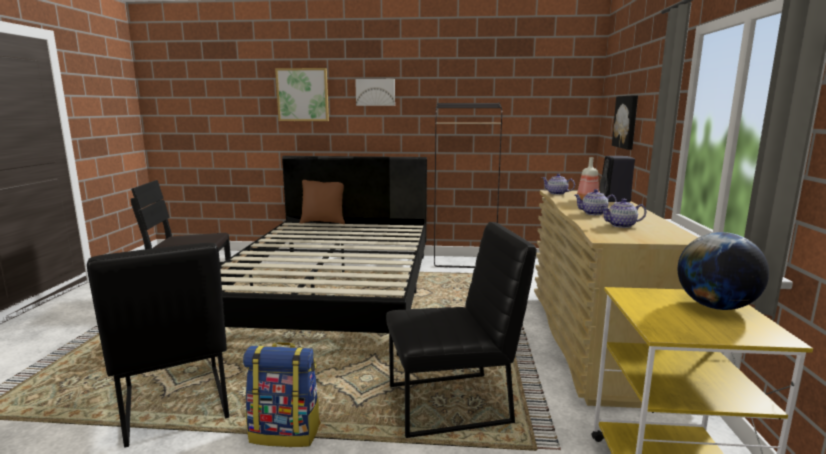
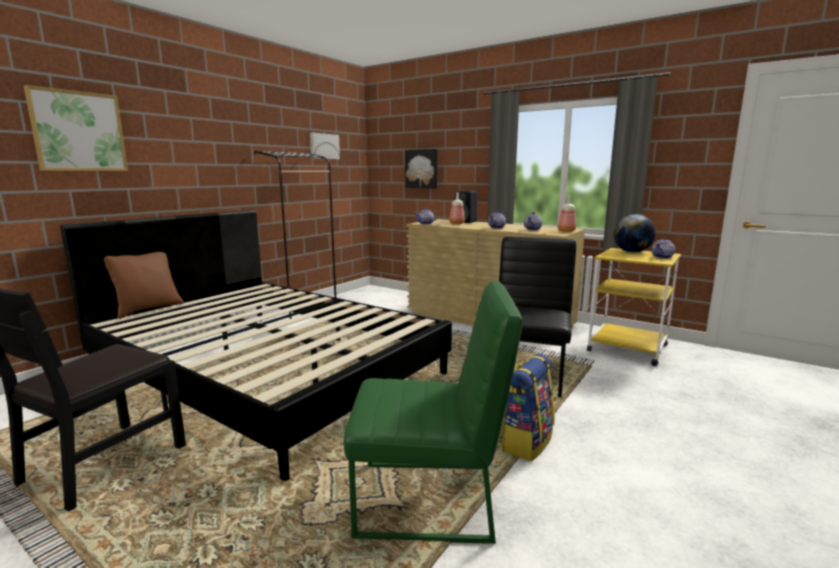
camera: 60 degrees left, 0 degrees up
black chair [87,243,229,448] -> green chair [344,281,523,544]
picture [355,79,395,106] -> picture moved to [310,133,340,159]
none -> bottle [558,195,576,232]
none -> teapot [652,237,675,259]

